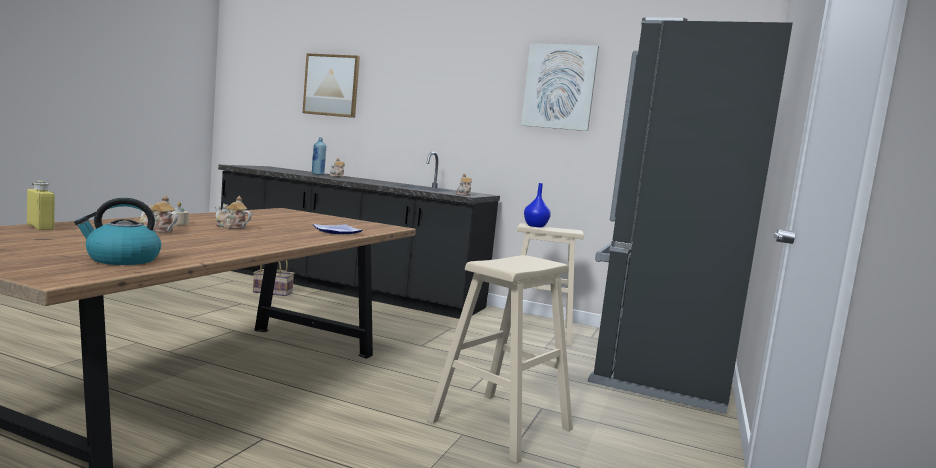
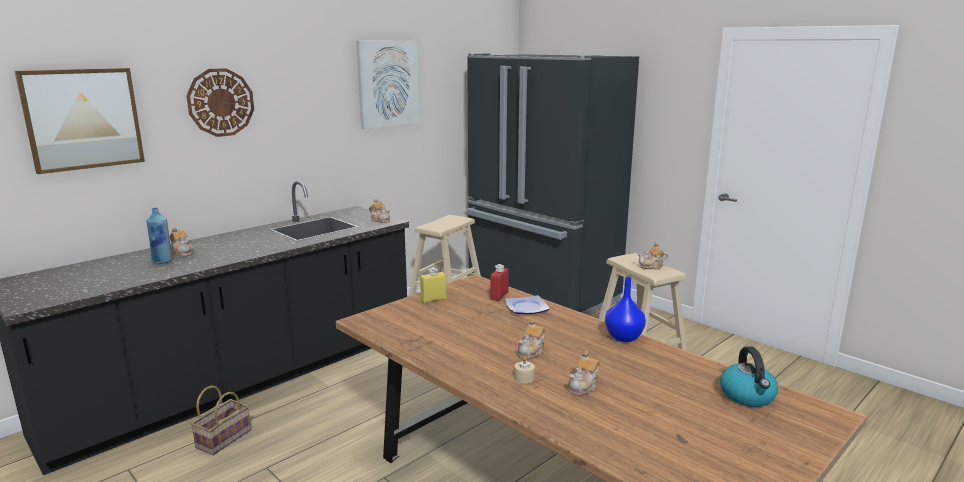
camera: 65 degrees left, 10 degrees up
yellow bottle [27,181,55,230] -> yellow bottle moved to [420,267,447,303]
blue vase [524,183,551,227] -> blue vase moved to [605,277,646,342]
none -> wall clock [186,68,254,137]
none -> red bottle [490,264,509,301]
none -> teapot [638,242,668,270]

